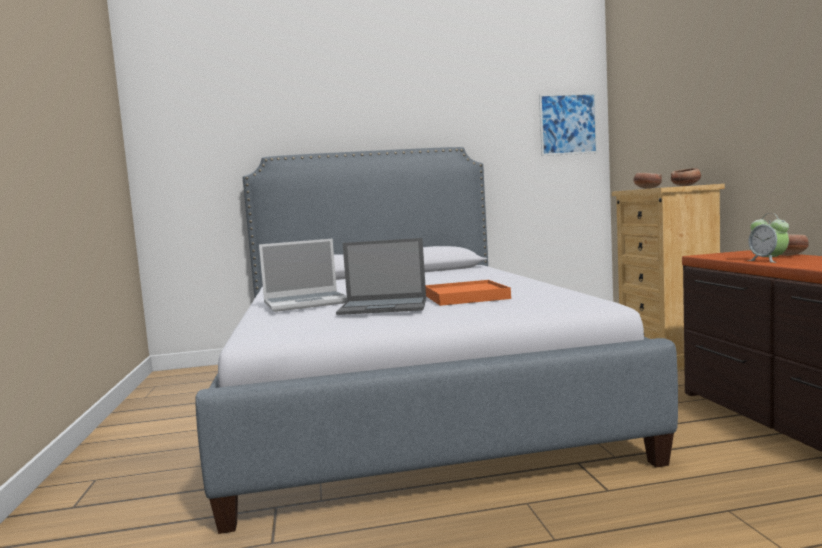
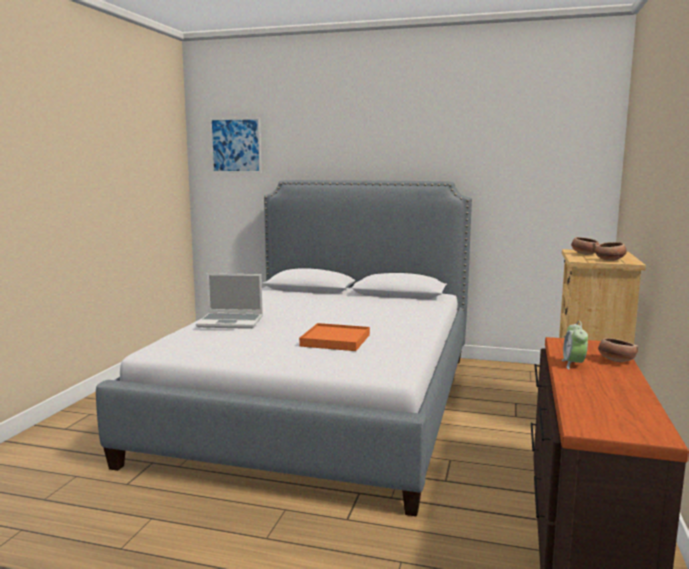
camera: 25 degrees right, 5 degrees up
laptop [336,238,426,315] -> none
picture [539,92,598,156] -> picture moved to [210,117,261,173]

